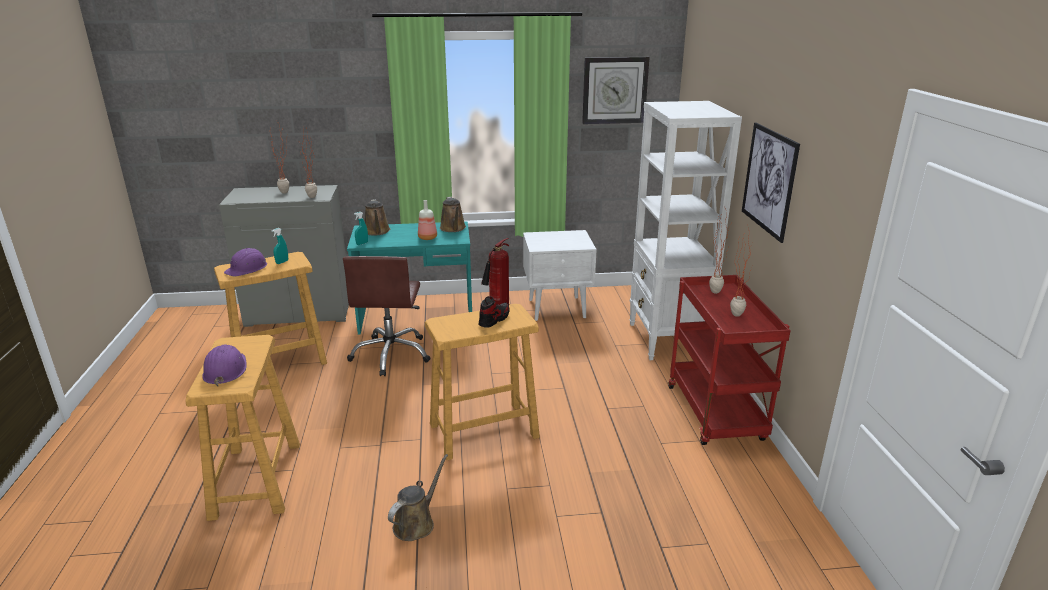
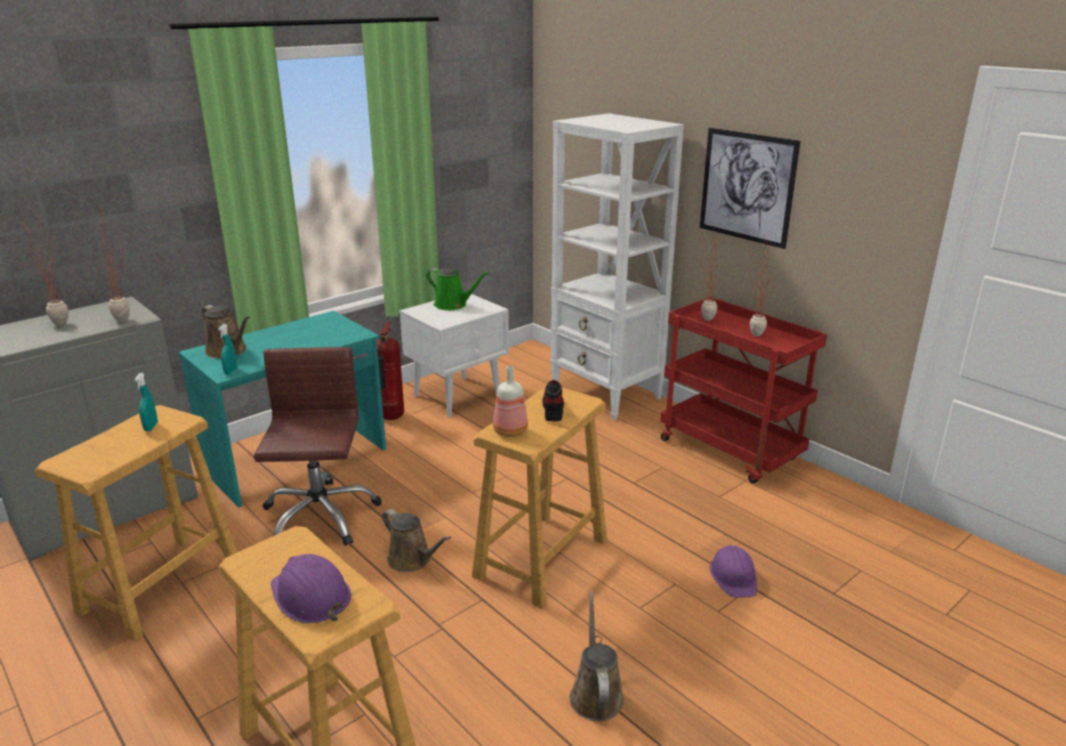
camera: 35 degrees left, 0 degrees up
purple hard hat [224,248,267,277] -> purple hard hat moved to [710,545,757,597]
brown office chair [343,256,430,376] -> brown office chair turned 150 degrees counterclockwise [254,347,382,546]
bottle [418,200,437,240] -> bottle moved to [493,366,528,437]
brown watering can [440,197,466,232] -> brown watering can moved to [382,509,451,572]
wall clock [582,57,649,124] -> none
none -> green watering can [426,268,489,310]

